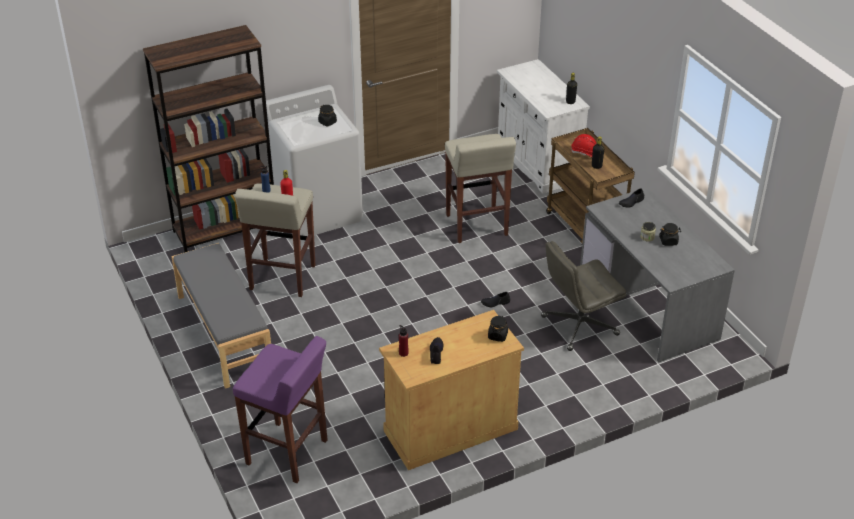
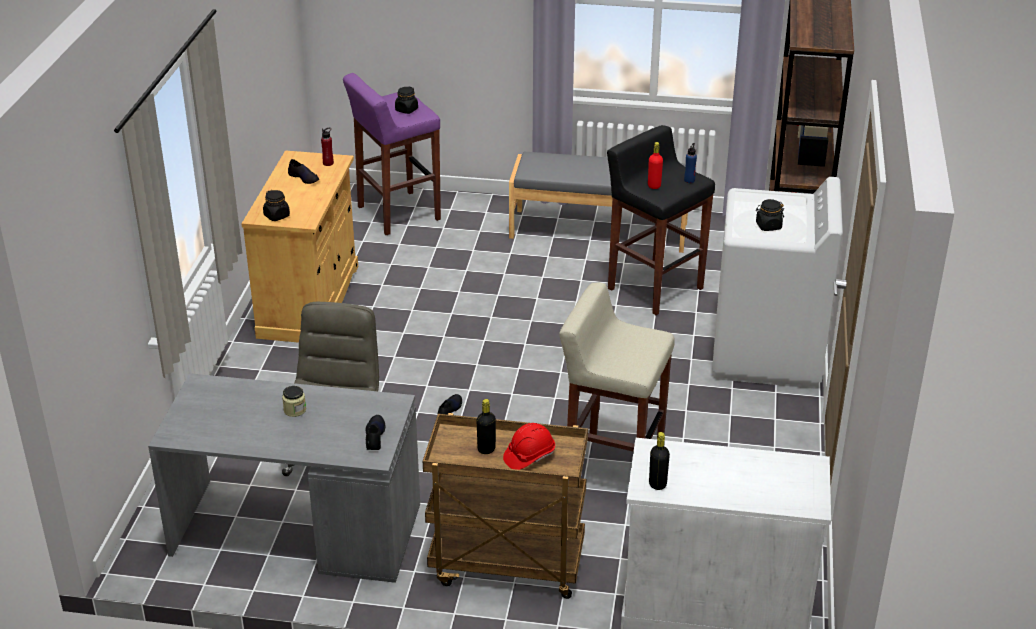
camera: 125 degrees right, 5 degrees down
beige stool [235,184,315,297] -> black stool [607,125,715,315]
black jar [659,223,681,246] -> black jar moved to [395,86,418,114]

